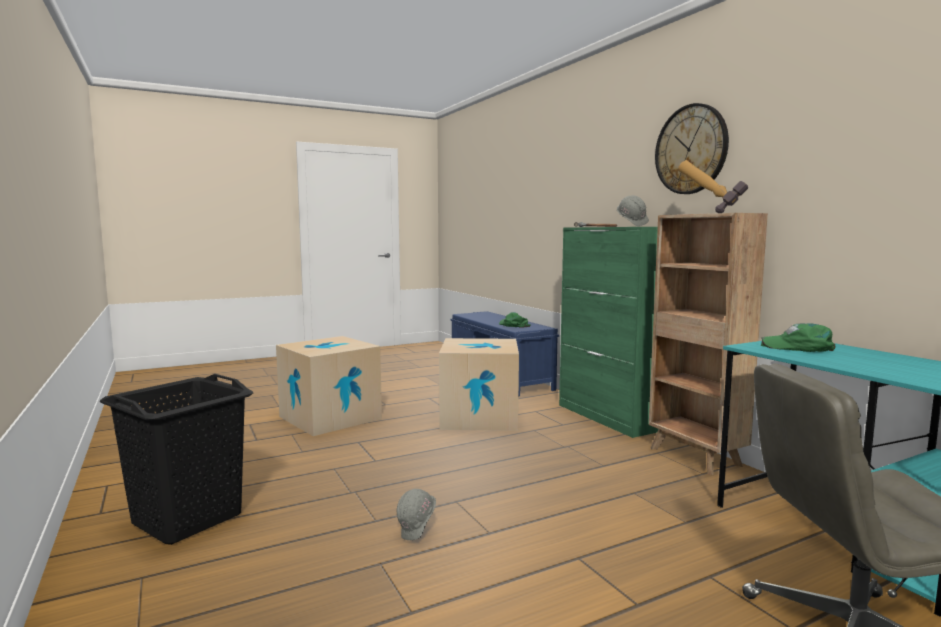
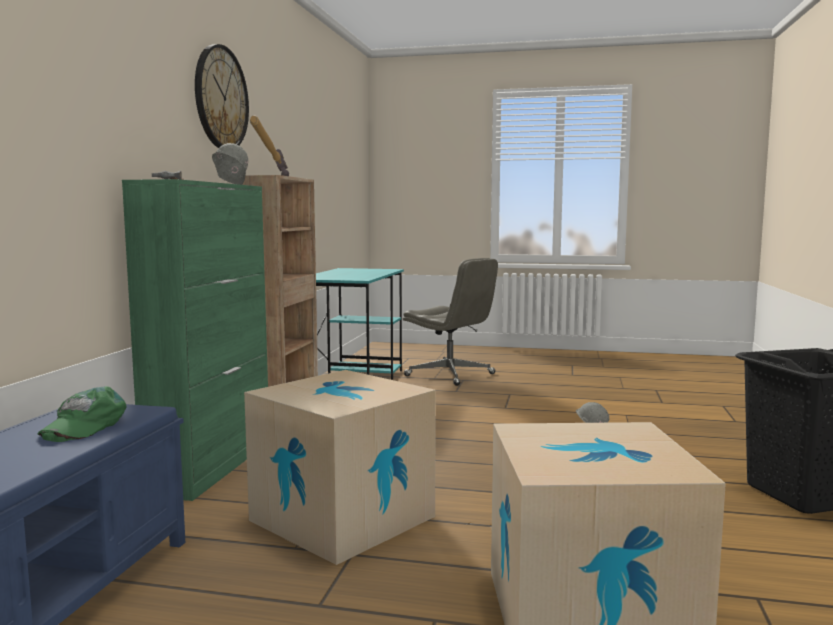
camera: 140 degrees left, 0 degrees up
green cap [761,323,835,352] -> none

